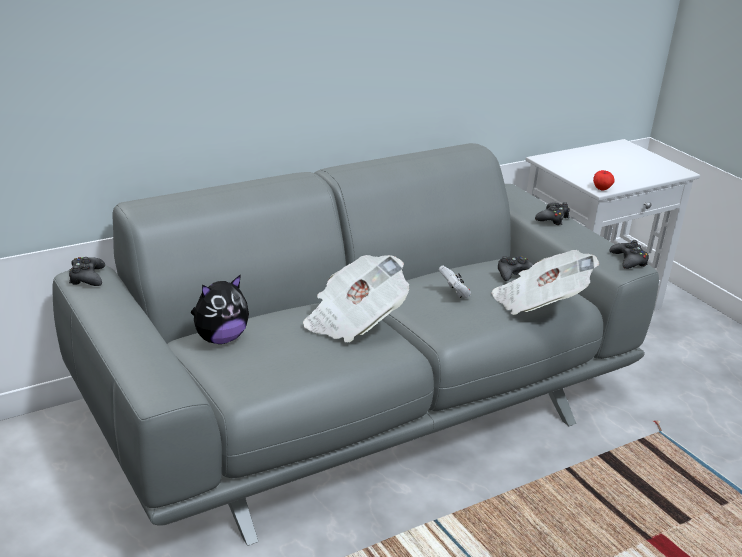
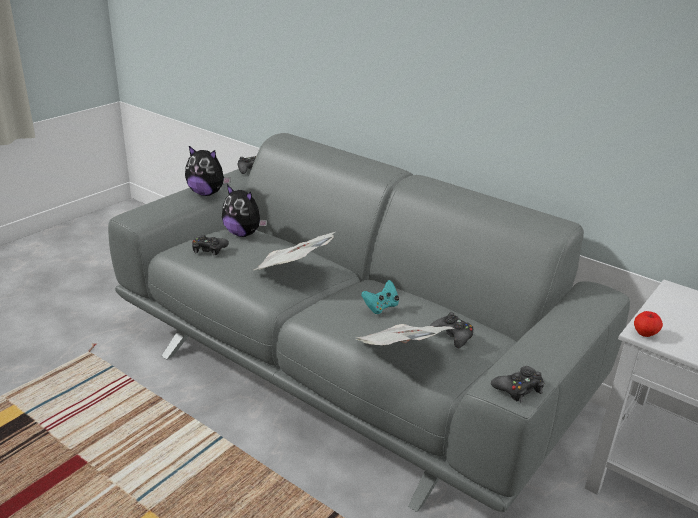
camera: 70 degrees right, 0 degrees up
white game controller [439,265,471,298] -> turquoise game controller [361,280,399,314]
black game controller [535,202,570,225] -> black game controller moved to [192,235,229,256]
none -> plush toy [185,146,231,196]

